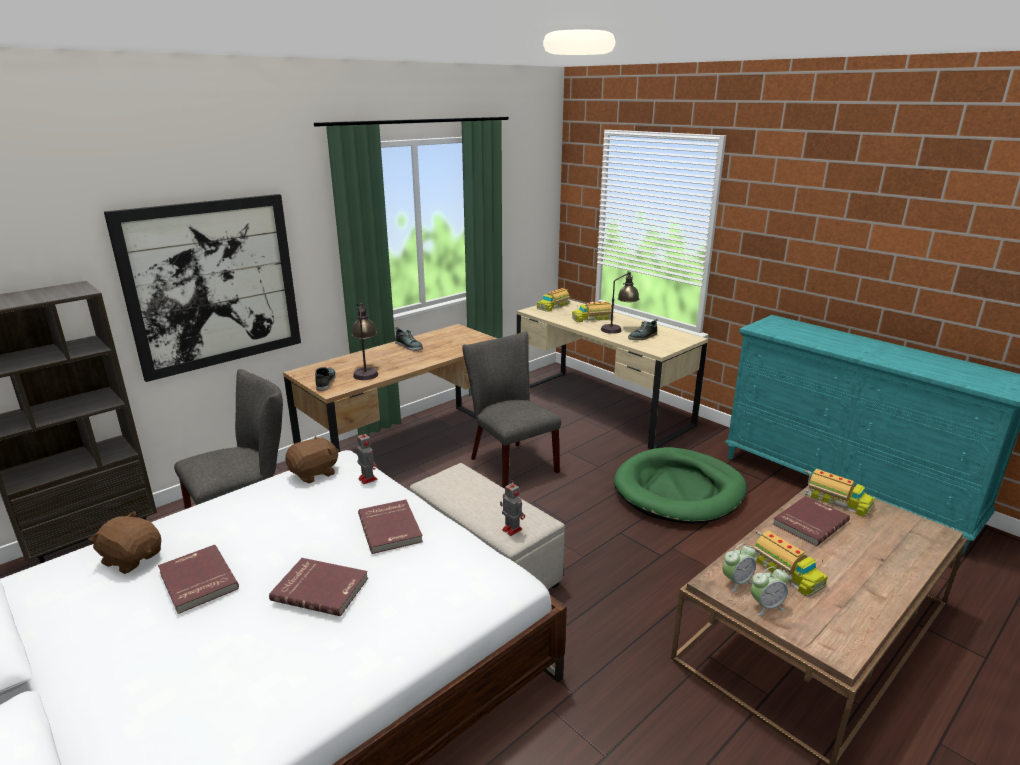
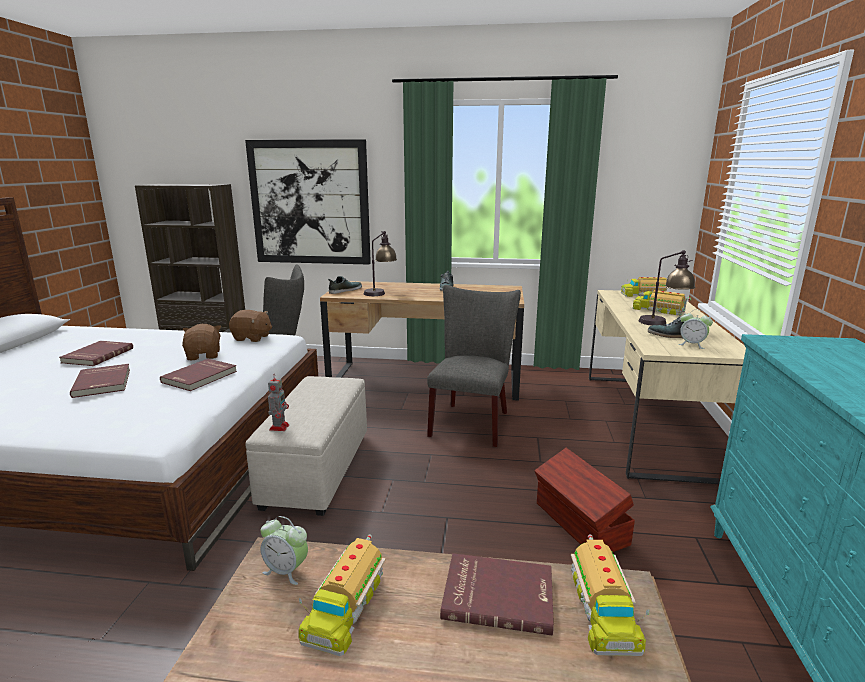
camera: 50 degrees right, 5 degrees down
brown plush toy [88,511,161,574] -> brown plush toy moved to [182,324,221,360]
toy robot [357,431,378,484] -> none
green dog bed [614,447,747,524] -> brown storage box [534,448,635,552]
alarm clock [751,566,789,615] -> alarm clock moved to [678,310,713,349]

